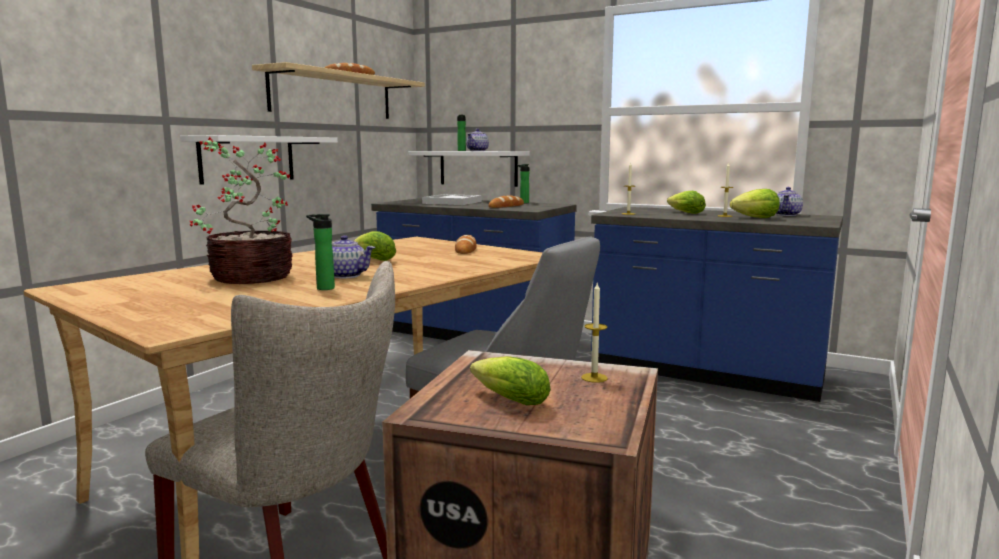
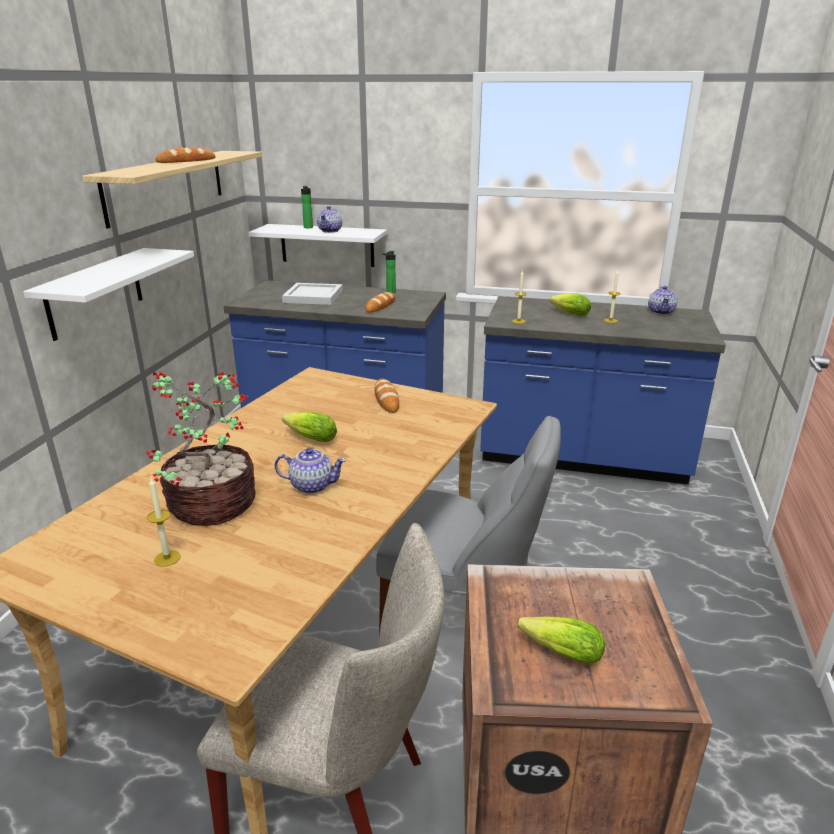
camera: 15 degrees left, 15 degrees up
bottle [306,214,335,290] -> none
candle [581,283,608,383] -> candle moved to [147,478,181,567]
lettuce [730,189,780,218] -> none

